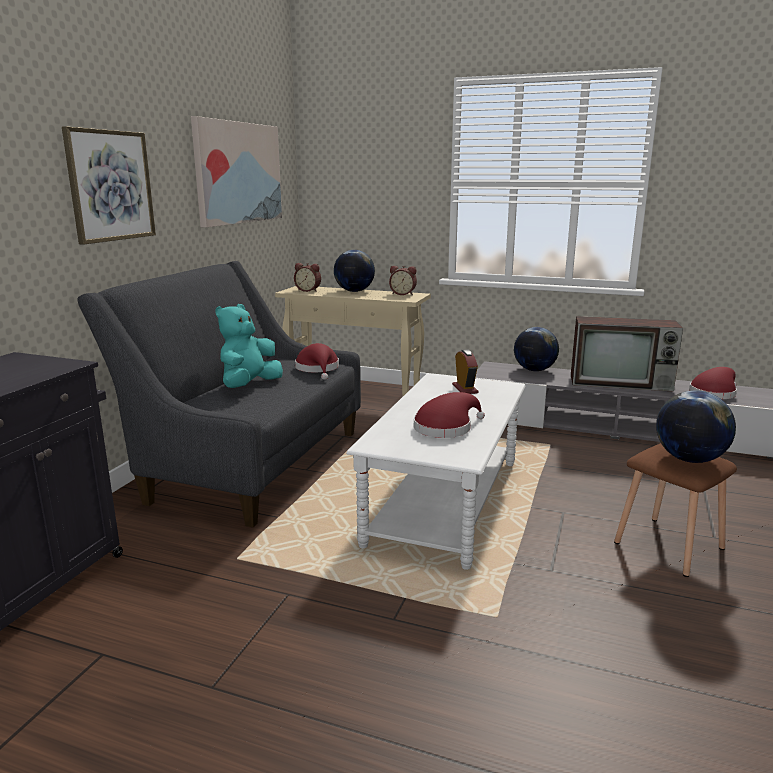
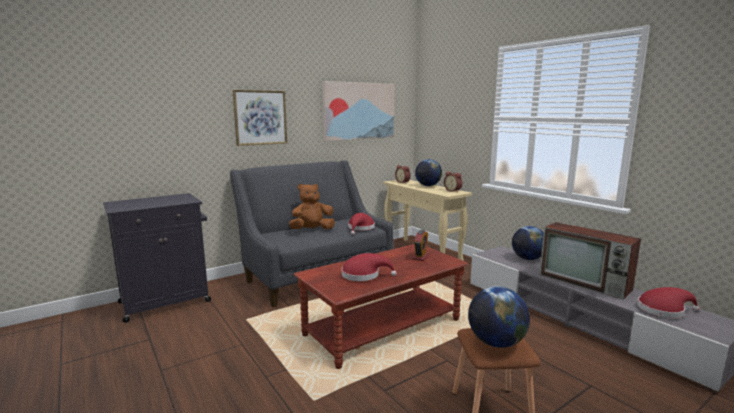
camera: 35 degrees right, 5 degrees down
turquoise plush toy [215,304,283,388] -> brown plush toy [289,184,335,229]
white coffee table [346,374,526,570] -> brown coffee table [294,244,468,369]

